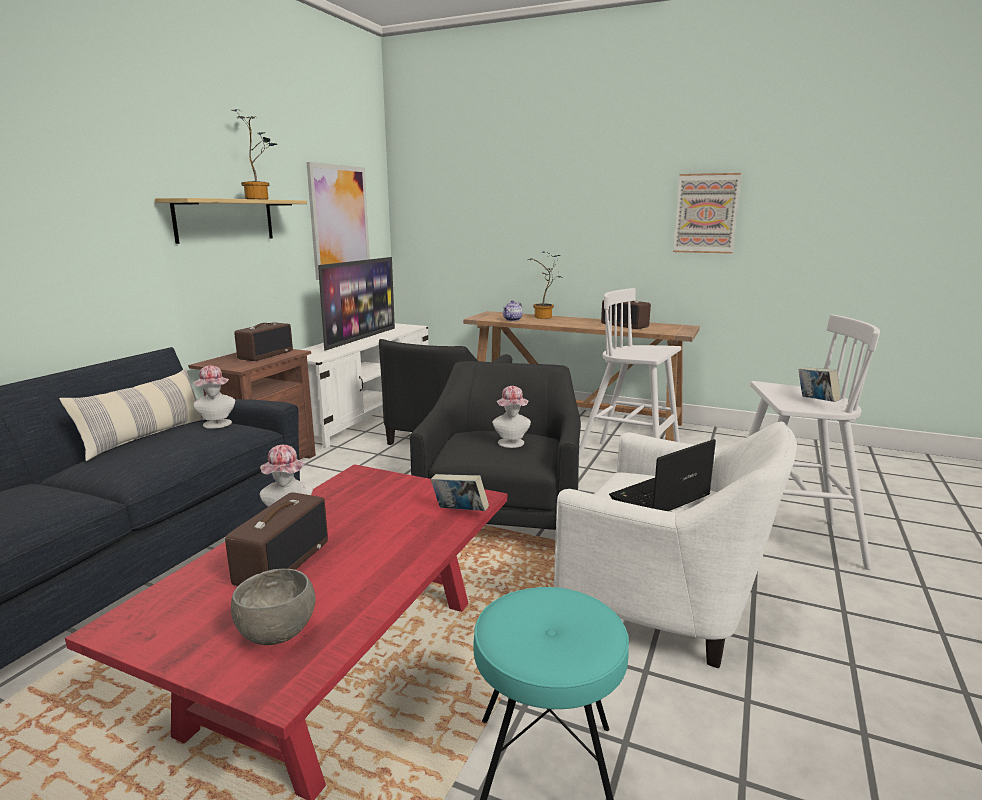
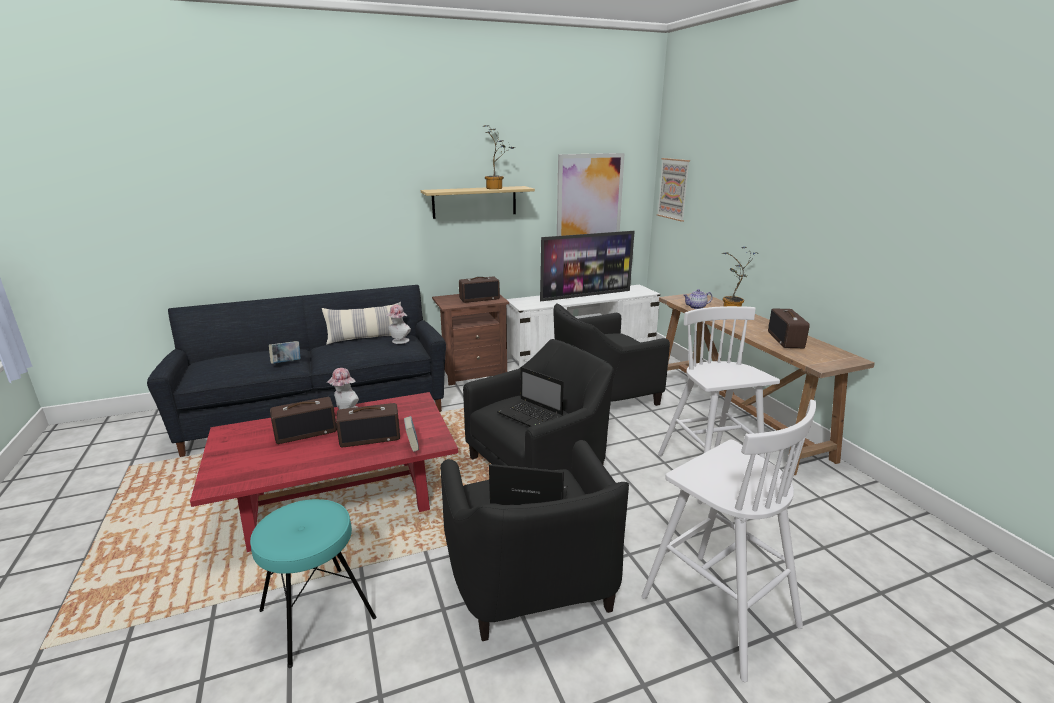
camera: 45 degrees right, 5 degrees up
grey bowl [231,569,316,645] -> none
hat [492,386,531,448] -> laptop [497,367,564,427]
white armchair [554,421,797,668] -> black armchair [440,440,629,641]
picture [673,173,741,254] -> picture moved to [657,158,690,222]
book [798,367,841,402] -> book moved to [269,341,300,364]
none -> radio [336,403,400,447]

